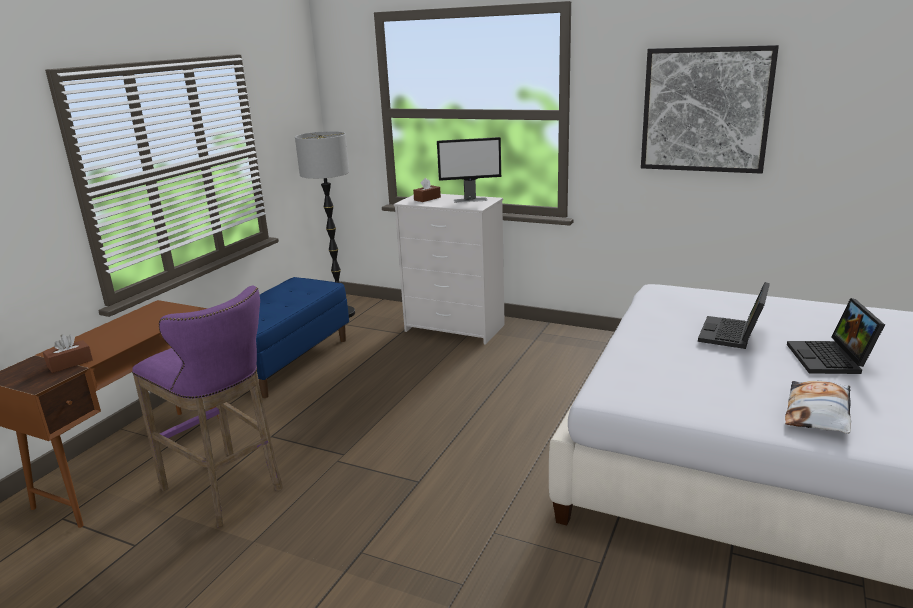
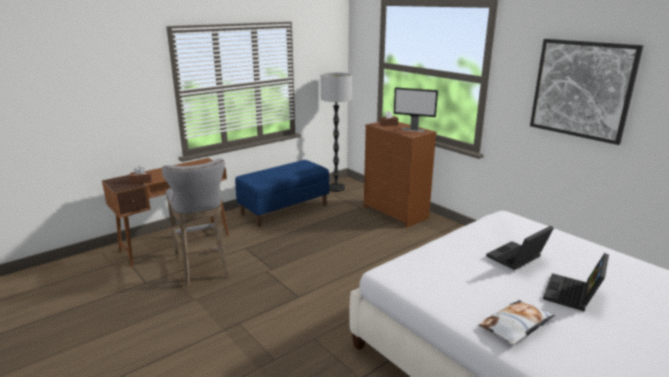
camera: 25 degrees right, 0 degrees up
purple stool [132,286,283,527] -> grey stool [162,158,230,287]
white dresser [394,194,505,345] -> brown dresser [364,122,437,228]

